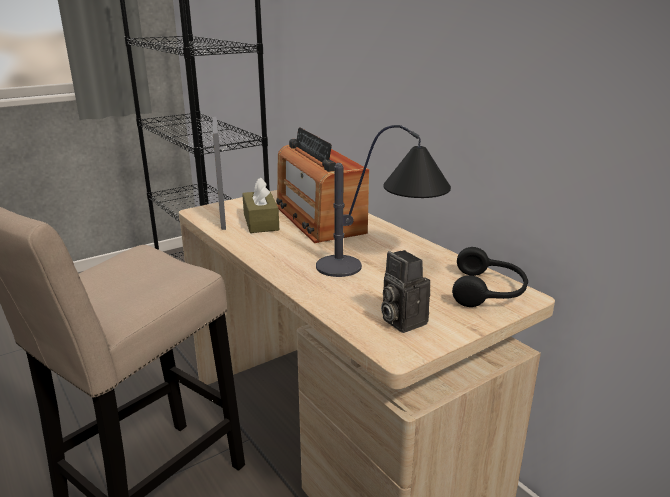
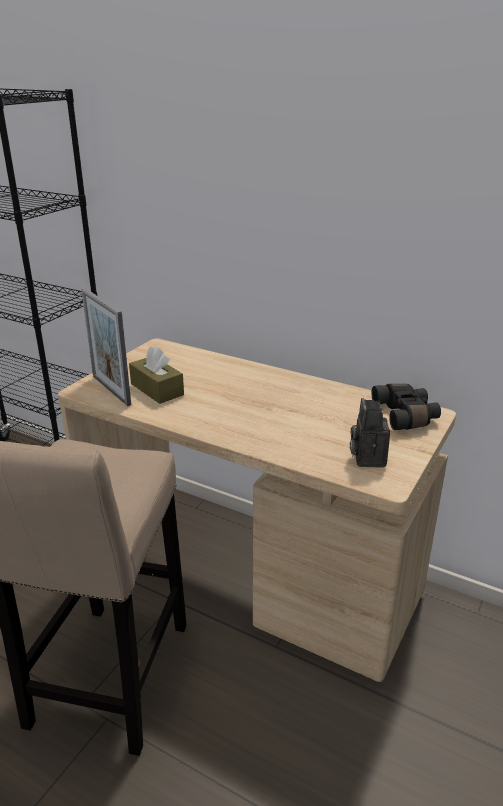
camera: 25 degrees left, 5 degrees up
radio [276,128,369,243] -> none
table lamp [316,125,451,277] -> none
camera [381,250,430,333] -> camera turned 60 degrees clockwise [350,398,390,467]
black headphones [452,247,528,307] -> black binoculars [371,384,441,430]

